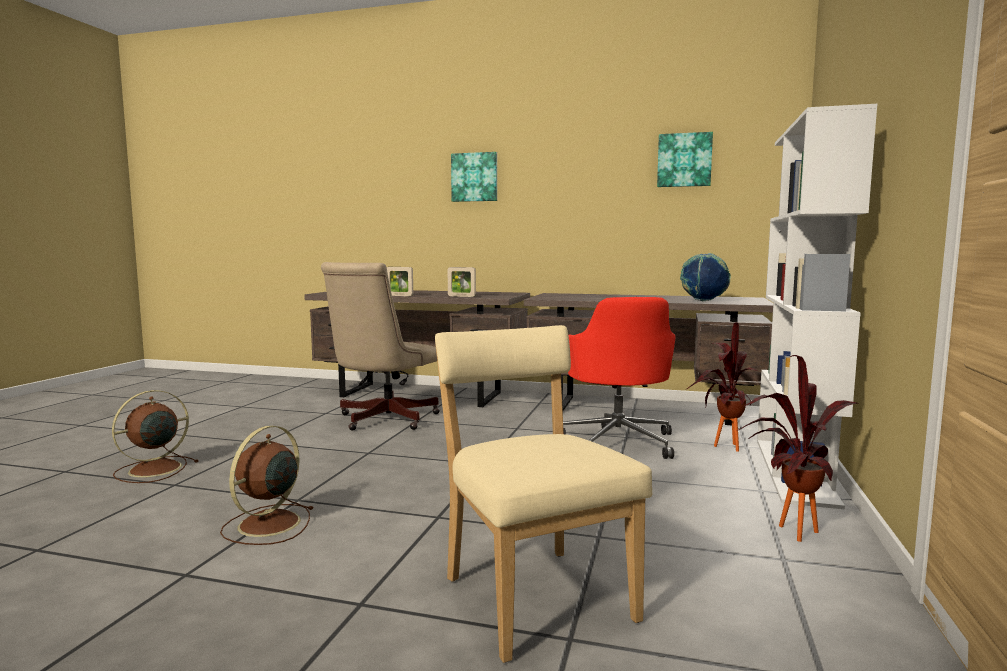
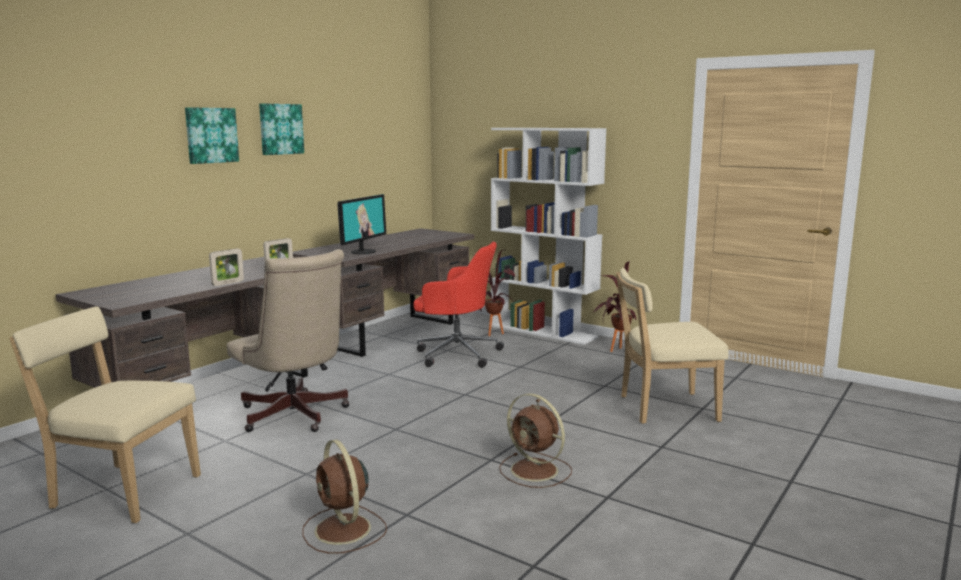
camera: 70 degrees left, 5 degrees up
picture [657,132,713,187] -> picture moved to [259,104,304,155]
globe [680,253,731,301] -> none
none -> beige chair [9,306,201,523]
none -> monitor [337,194,386,254]

